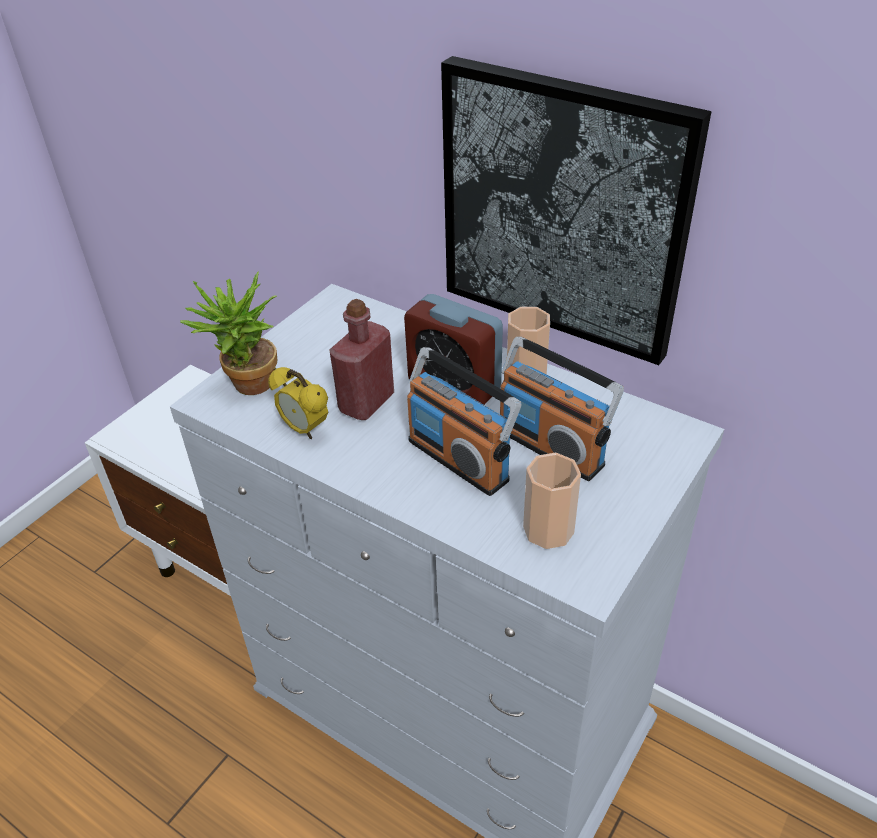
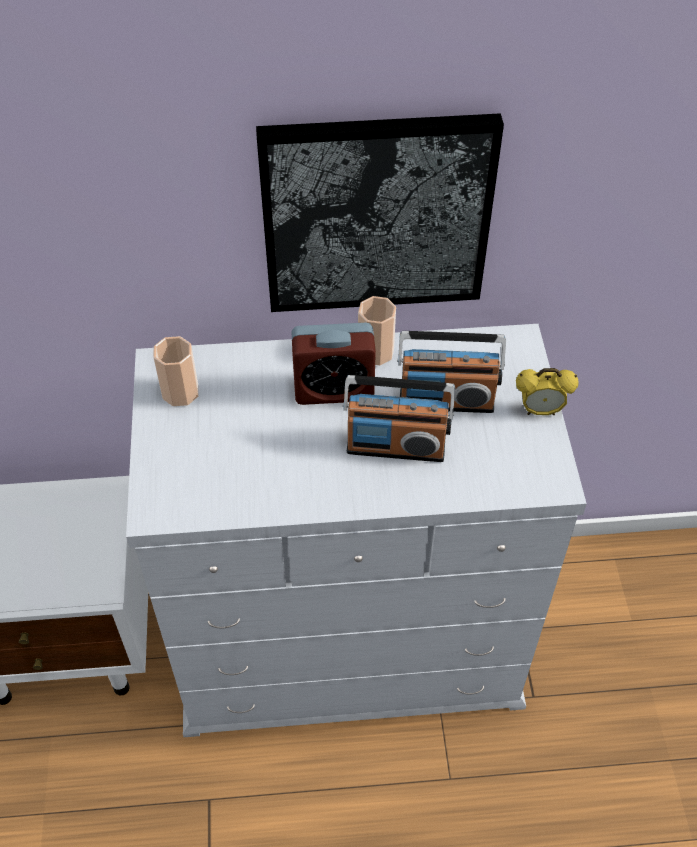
camera: 40 degrees left, 10 degrees up
potted plant [180,271,277,395] -> none
alarm clock [268,367,328,439] -> alarm clock moved to [516,368,579,415]
red bottle [329,299,394,420] -> none
cup [523,453,581,549] -> cup moved to [153,336,199,406]

